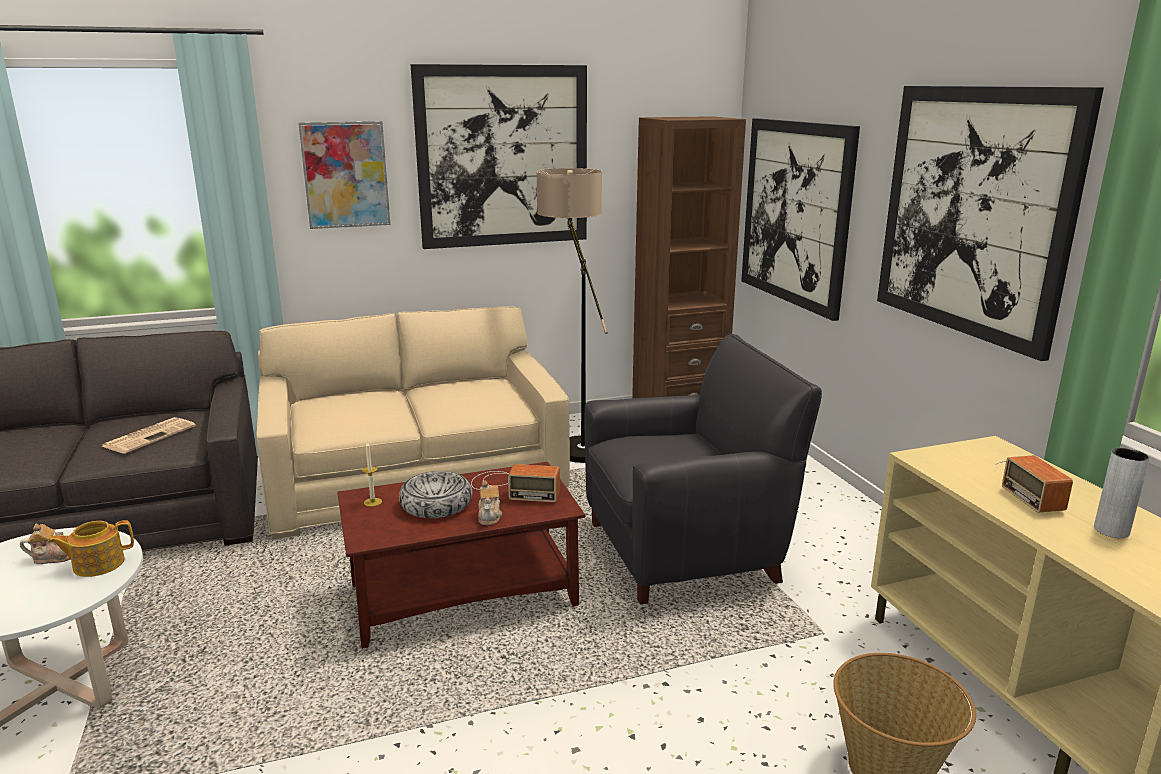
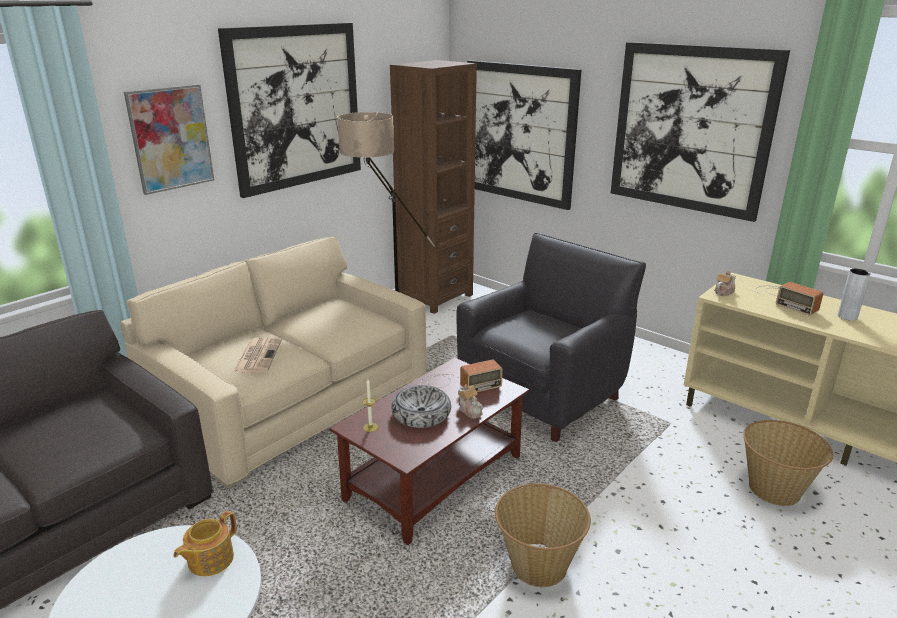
camera: 30 degrees left, 5 degrees up
teapot [20,524,71,564] -> teapot moved to [714,271,736,296]
newspaper [102,417,196,454] -> newspaper moved to [233,337,282,373]
none -> basket [495,483,591,587]

